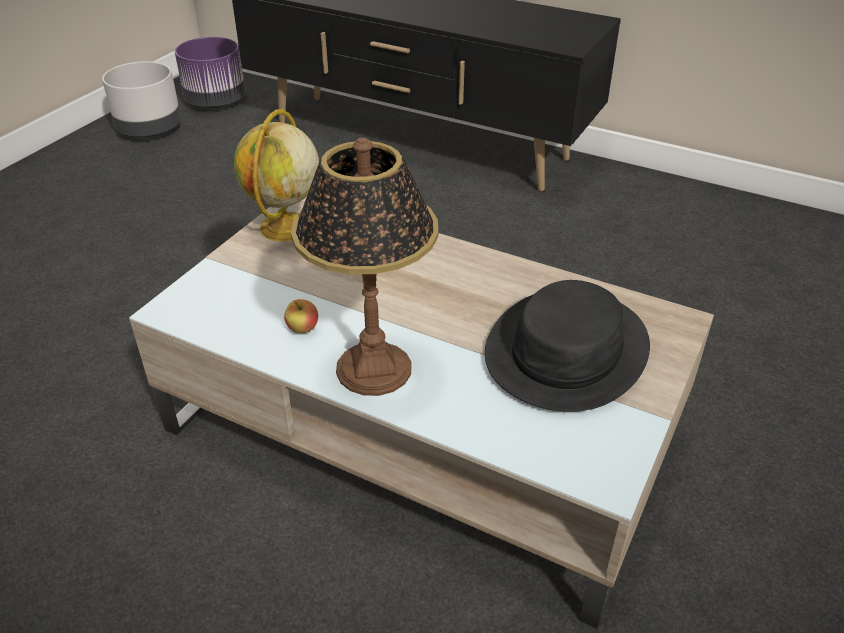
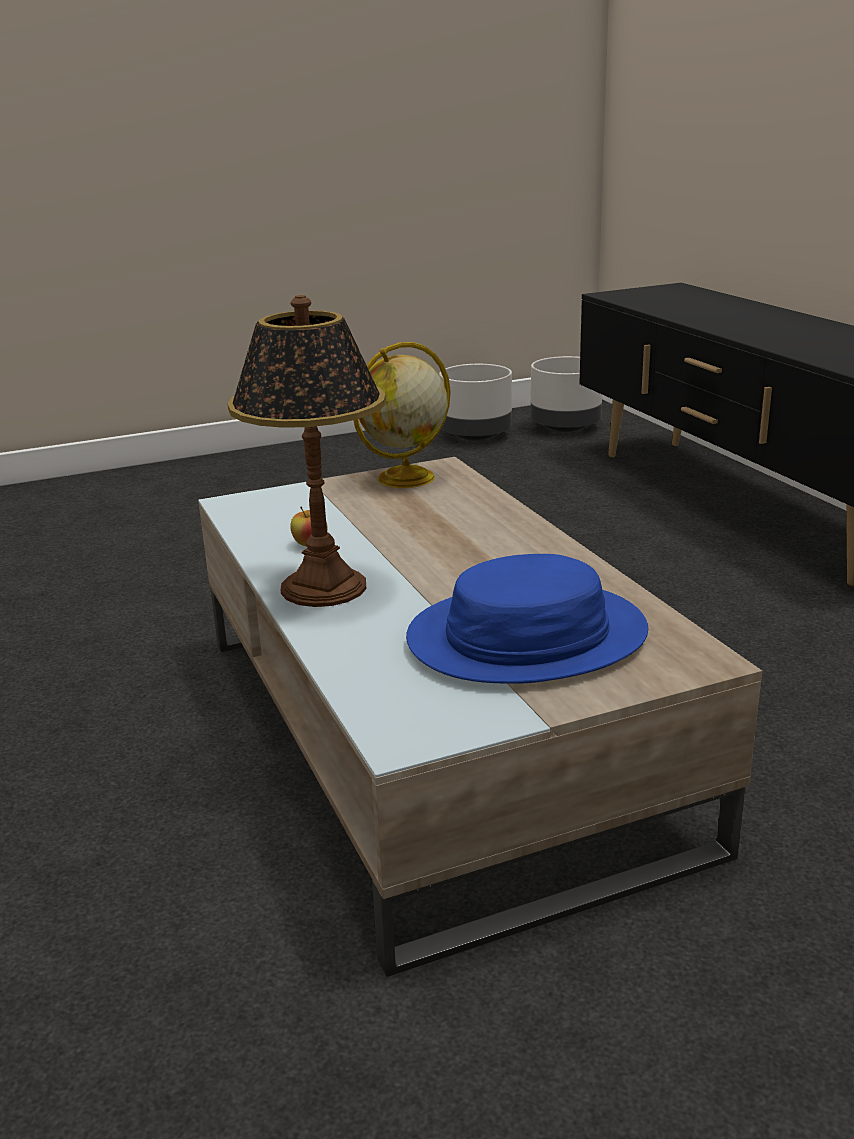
camera: 40 degrees right, 15 degrees down
purple planter [175,37,245,108] -> grey planter [531,356,602,432]
black hat [485,280,650,412] -> blue hat [406,554,648,684]

